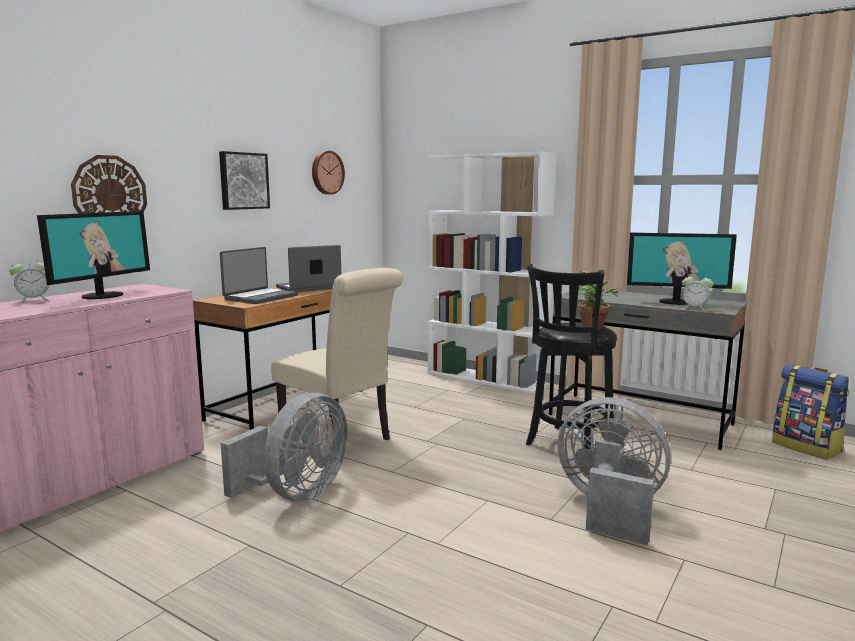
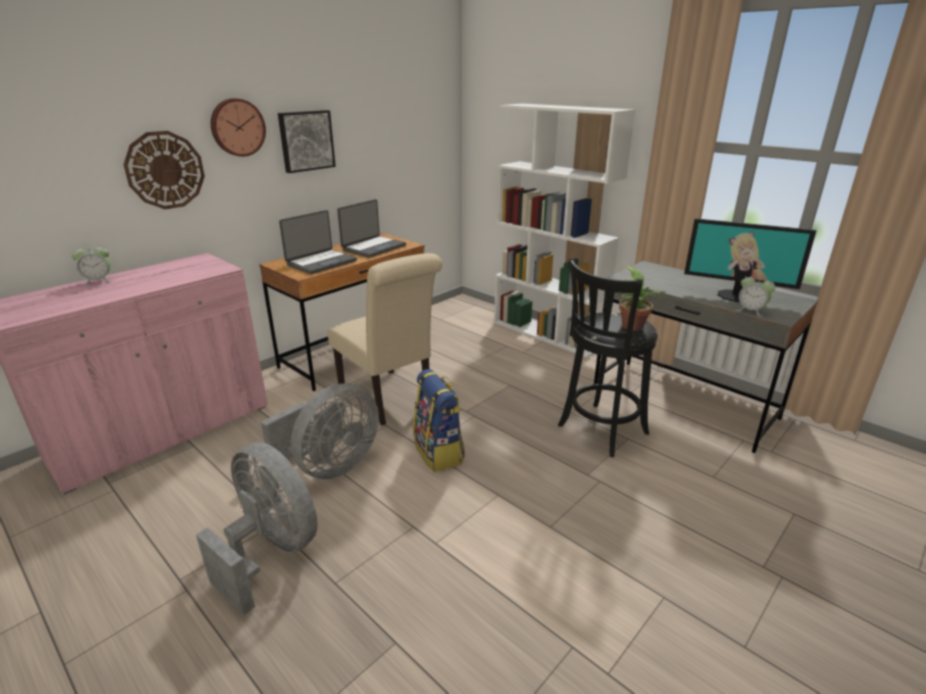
camera: 10 degrees right, 15 degrees up
monitor [37,211,150,299] -> none
laptop [276,245,341,292] -> laptop turned 150 degrees clockwise [337,199,406,258]
wall clock [312,151,345,195] -> wall clock moved to [211,98,266,157]
grey fan [557,397,671,545] -> grey fan moved to [196,442,318,615]
backpack [772,364,850,460] -> backpack moved to [413,369,465,472]

